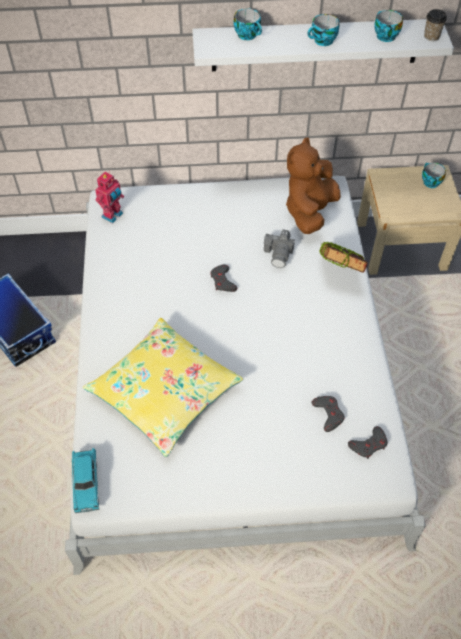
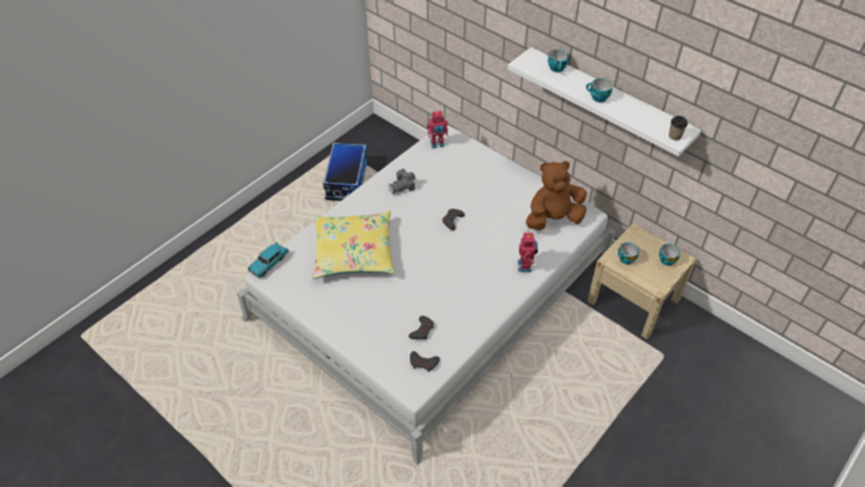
camera: 45 degrees right, 5 degrees down
camera [264,229,295,268] -> camera moved to [389,169,415,194]
book [319,241,368,273] -> toy robot [518,231,538,272]
cup [374,10,403,42] -> cup moved to [618,242,639,264]

